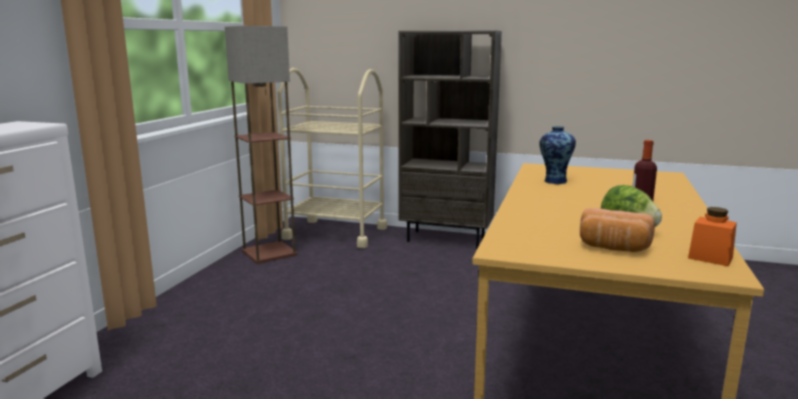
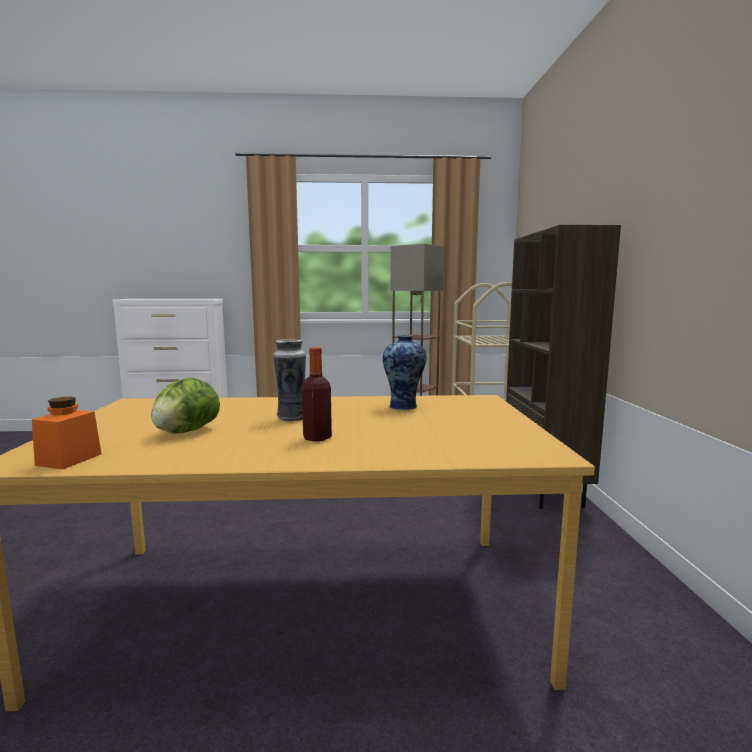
camera: 70 degrees right, 5 degrees down
bread [580,208,655,252] -> none
none -> vase [273,339,306,422]

